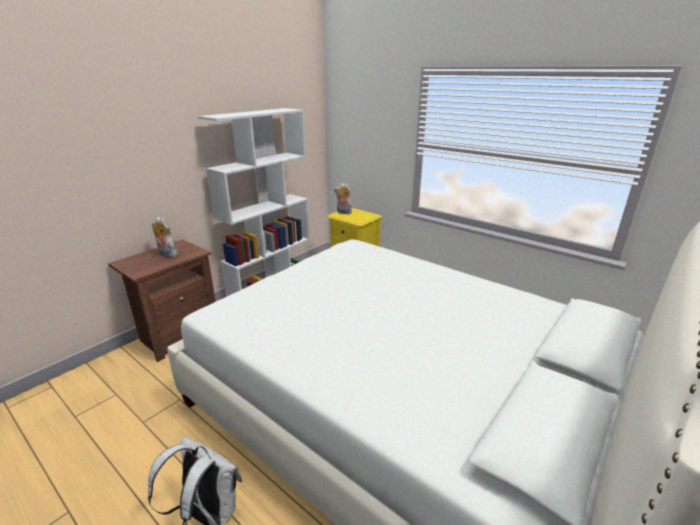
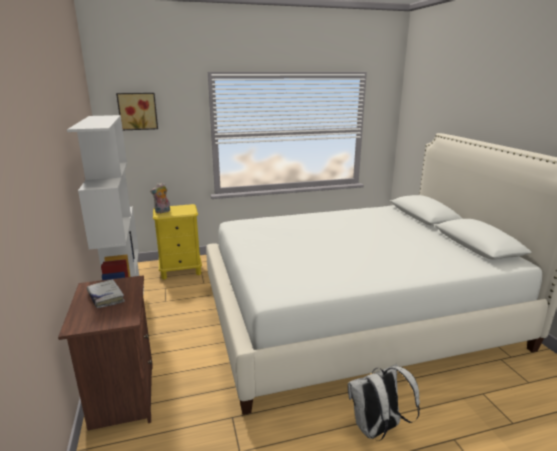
camera: 55 degrees left, 5 degrees down
plush toy [152,217,178,257] -> white book [87,279,125,308]
none -> picture [116,93,158,130]

